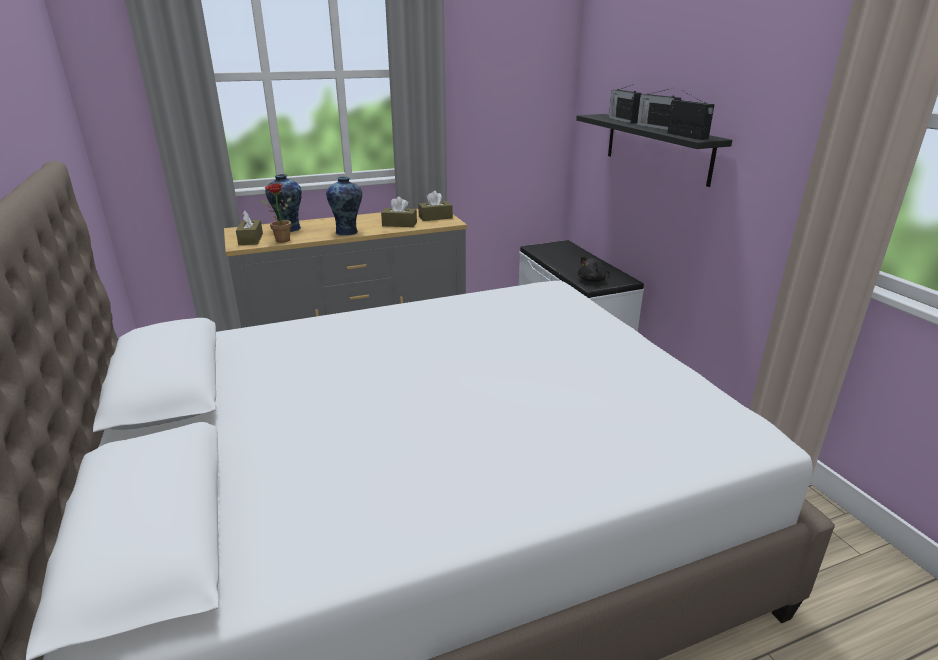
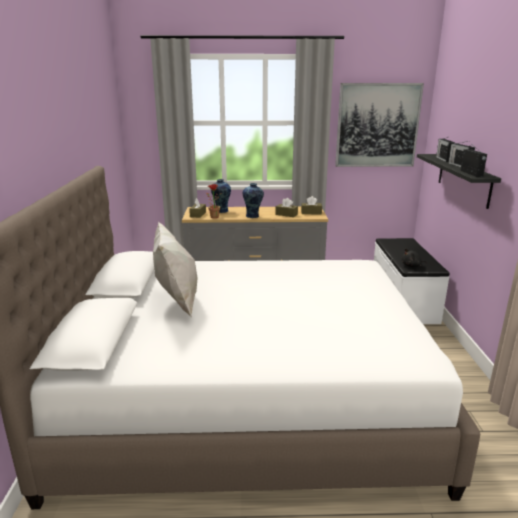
camera: 20 degrees right, 5 degrees down
none -> white pillow [153,221,198,318]
none -> picture [335,83,424,167]

